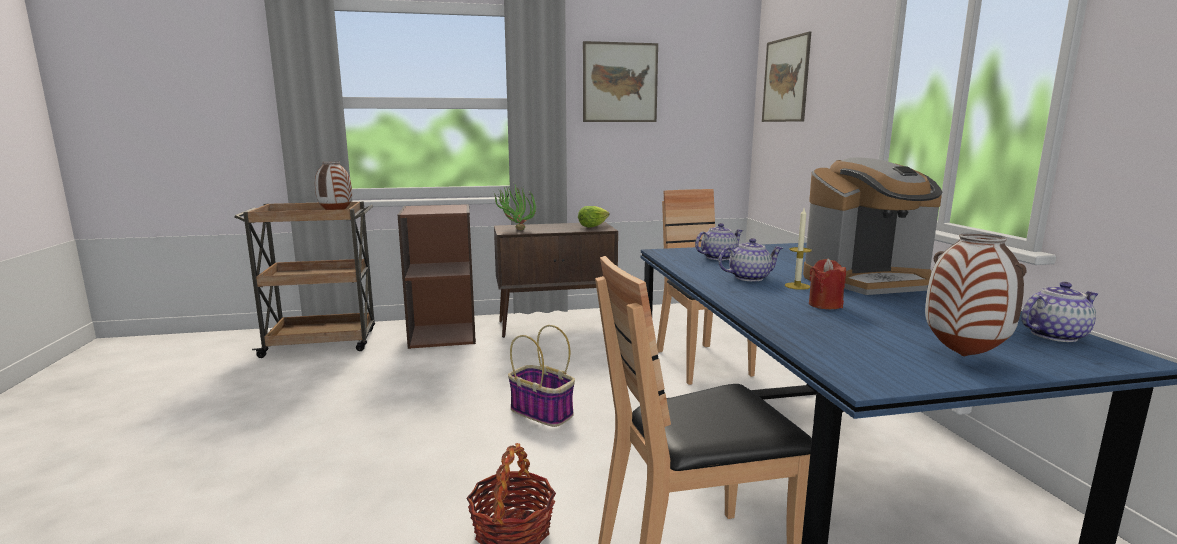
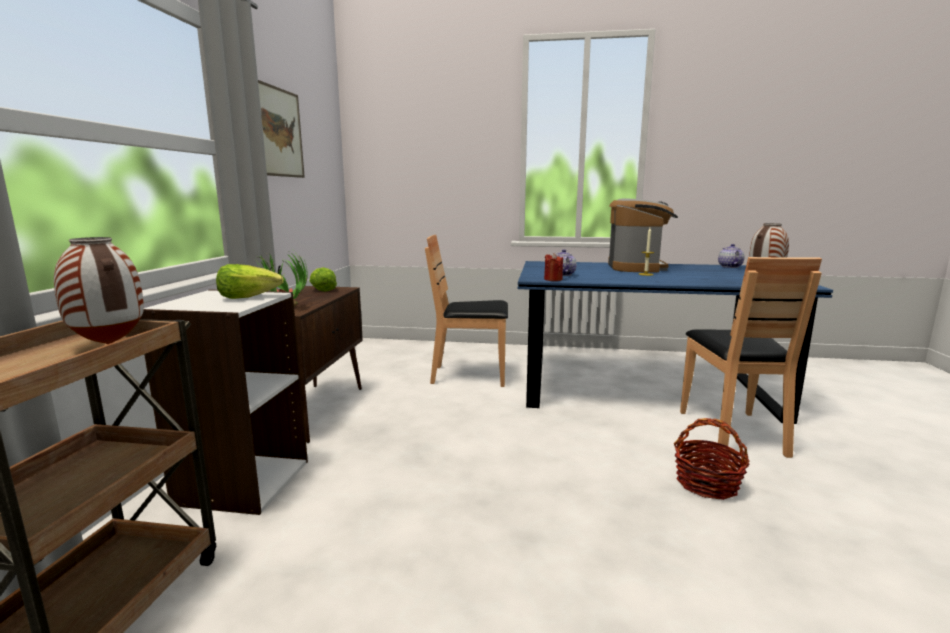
camera: 70 degrees left, 0 degrees up
brown bookcase [398,204,476,349] -> white bookcase [140,289,308,515]
basket [508,325,575,427] -> none
teapot [718,238,783,282] -> none
picture [762,32,811,122] -> none
red candle [809,258,846,309] -> red candle moved to [544,253,563,281]
none -> lettuce [216,264,284,299]

